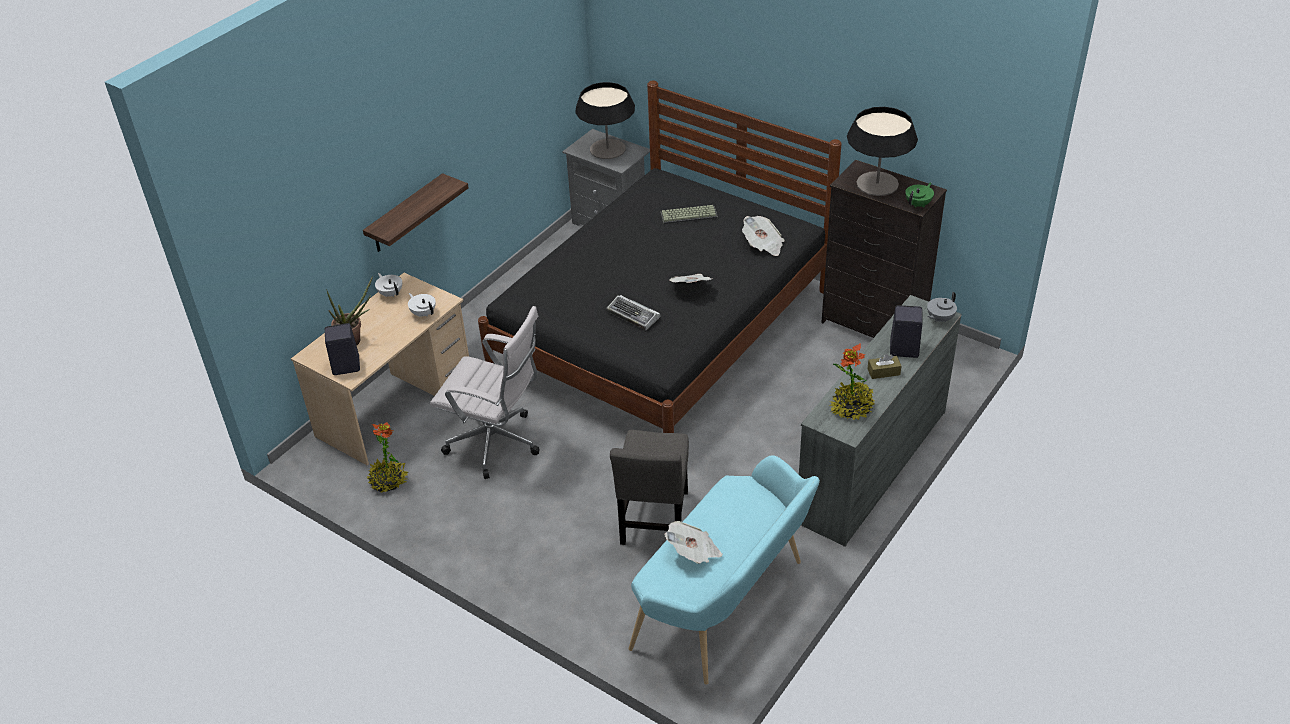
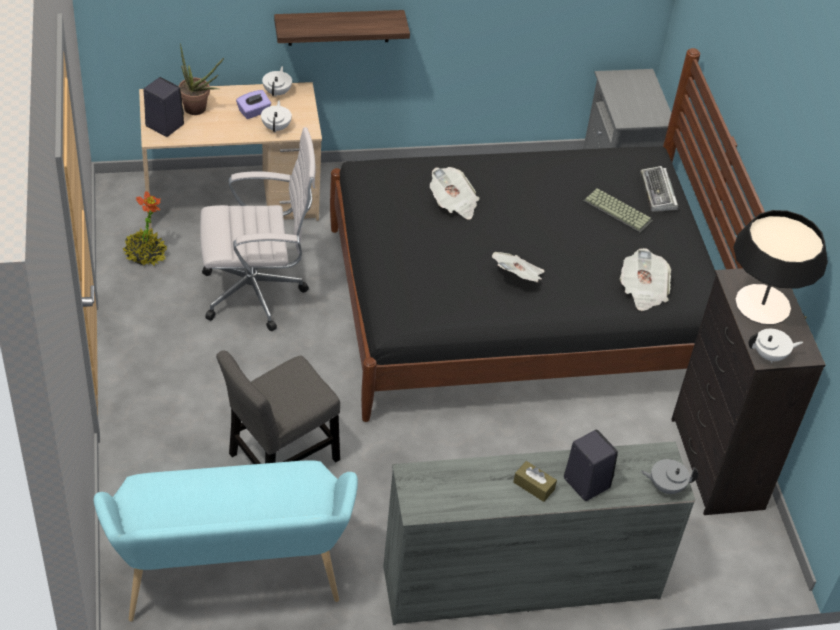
camera: 40 degrees right, 5 degrees up
white office chair [430,306,540,479] -> white office chair turned 75 degrees counterclockwise [200,127,315,331]
table lamp [575,82,635,159] -> none
keyboard [606,295,661,330] -> keyboard moved to [640,166,678,212]
newspaper [664,521,722,564] -> newspaper moved to [430,167,479,220]
potted plant [830,344,874,420] -> none
green teapot [905,182,934,208] -> white teapot [748,329,803,363]
none -> purple tissue box [236,90,271,119]

